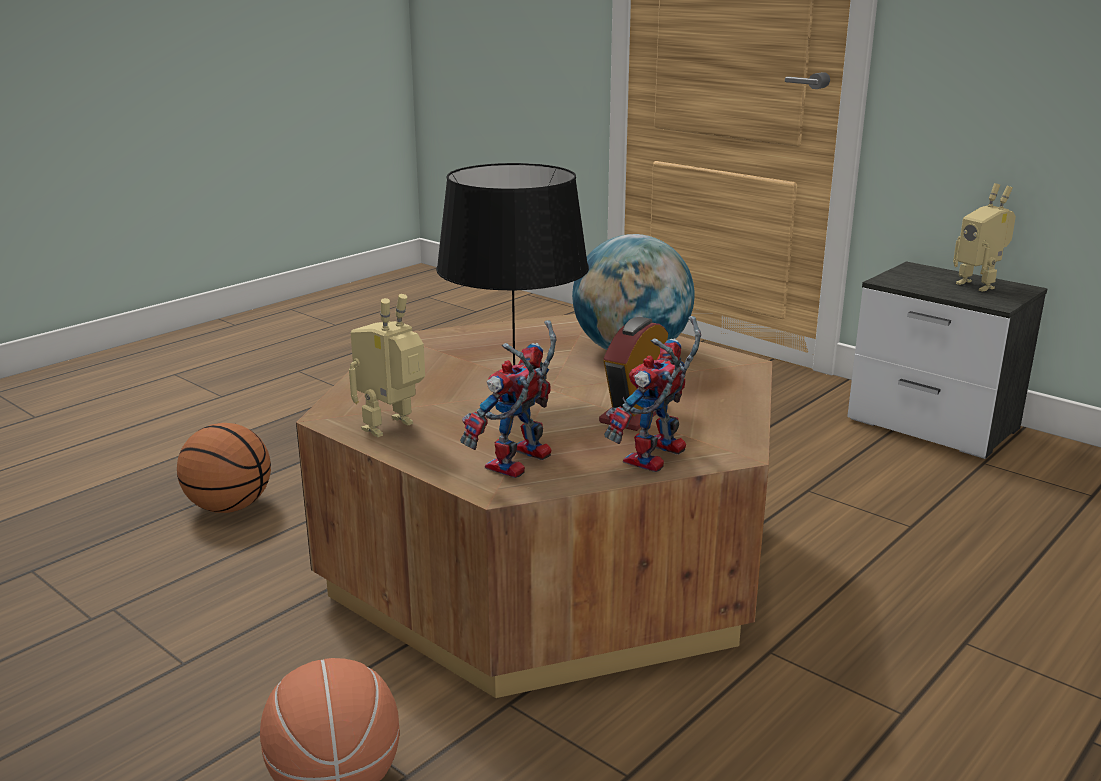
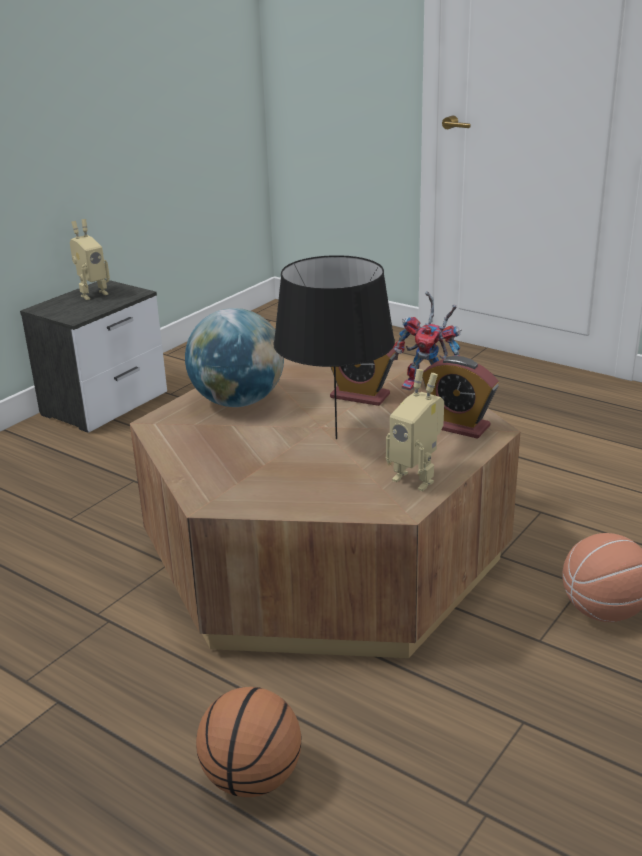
camera: 95 degrees left, 5 degrees up
toy robot [460,320,556,478] -> alarm clock [422,356,499,439]

